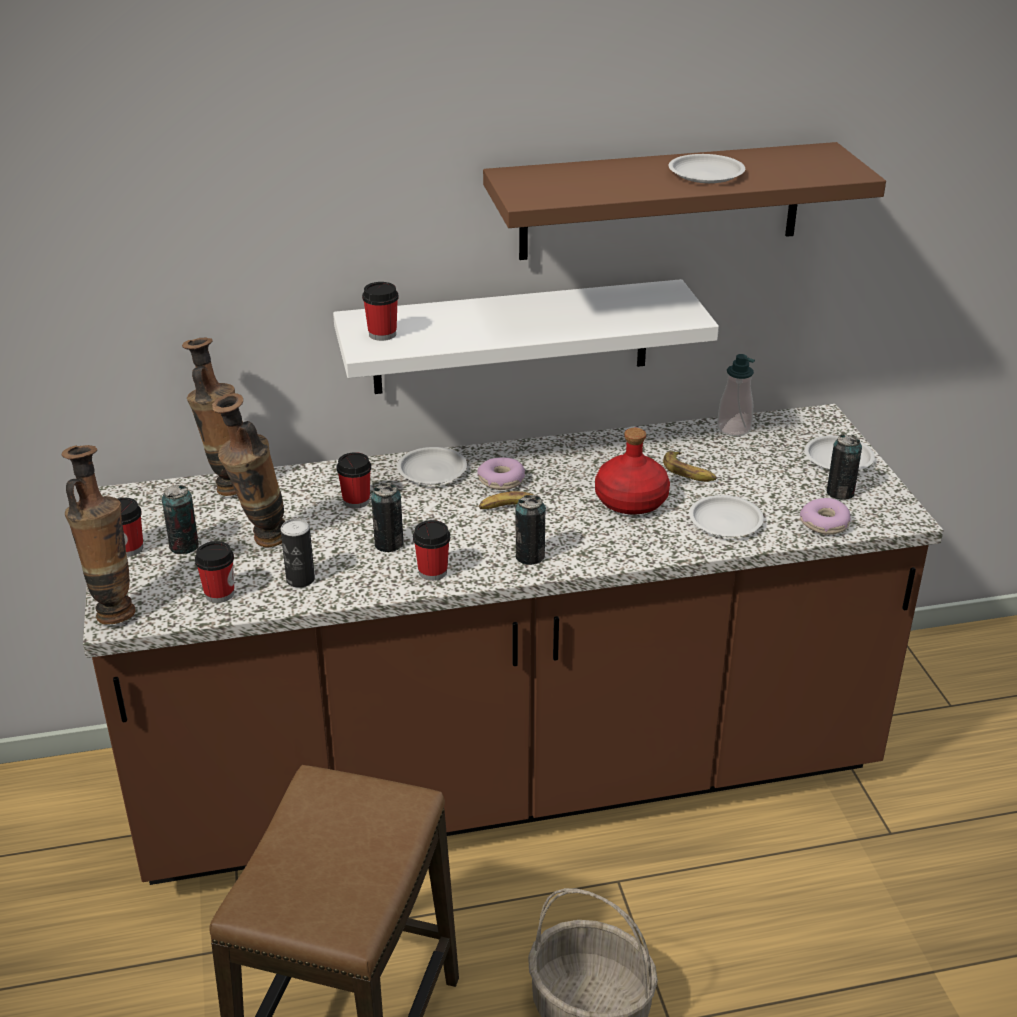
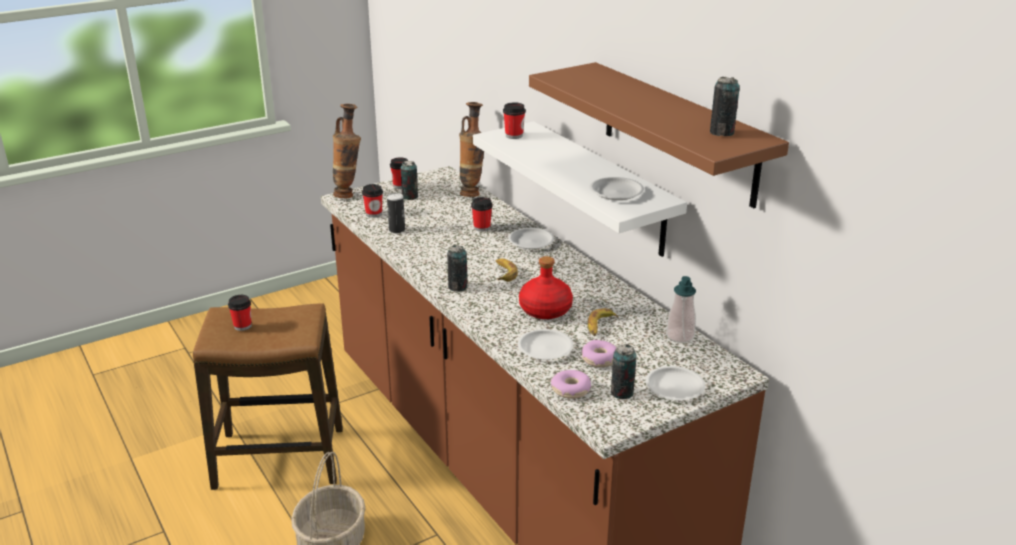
camera: 70 degrees right, 5 degrees down
vase [212,393,285,548] -> none
can [371,483,404,552] -> can moved to [710,77,740,136]
cup [413,520,450,581] -> cup moved to [228,295,252,331]
donut [477,457,525,490] -> donut moved to [581,340,616,367]
white plate [668,154,745,183] -> white plate moved to [590,177,644,200]

